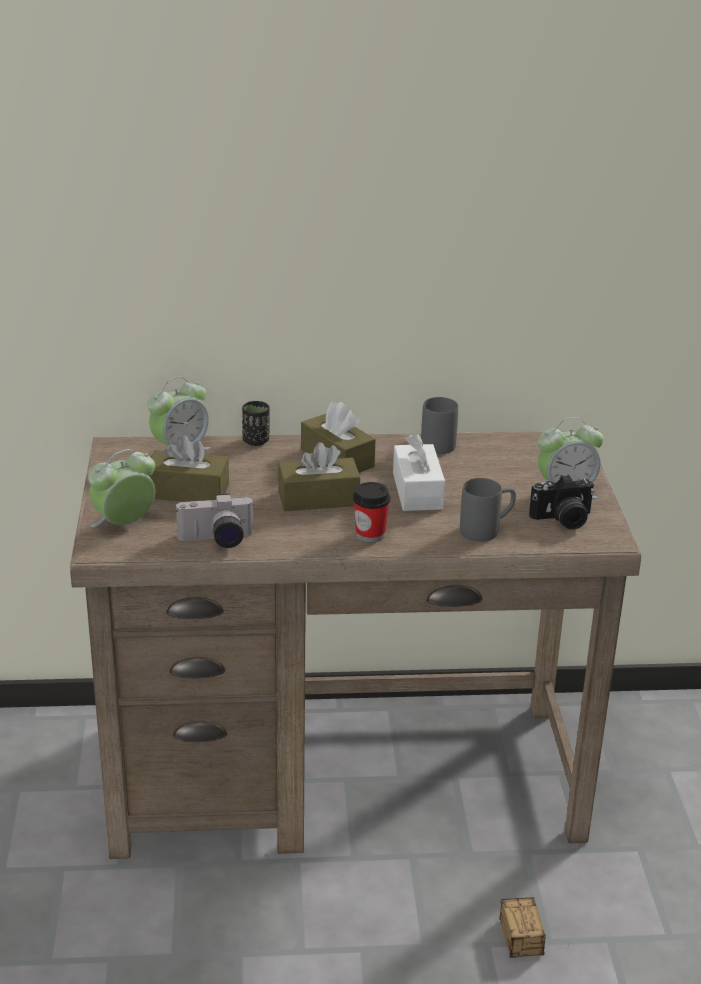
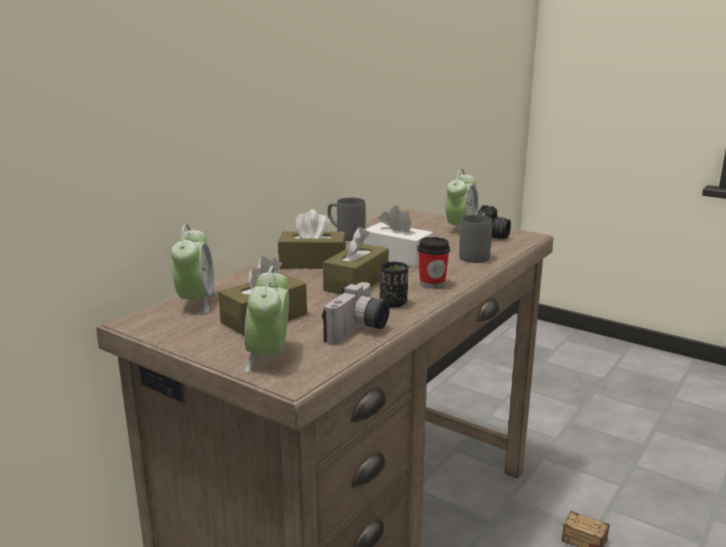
camera: 50 degrees left, 10 degrees down
black cup [242,401,270,446] -> black cup moved to [380,262,408,308]

